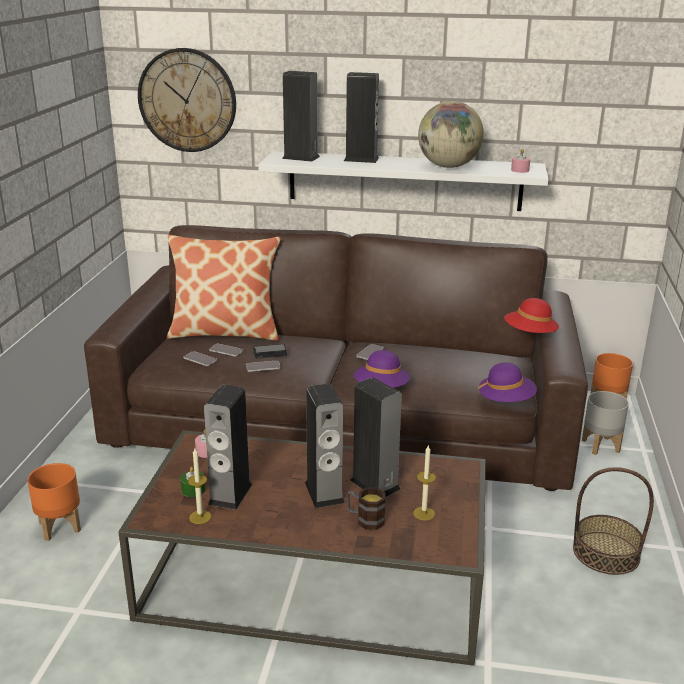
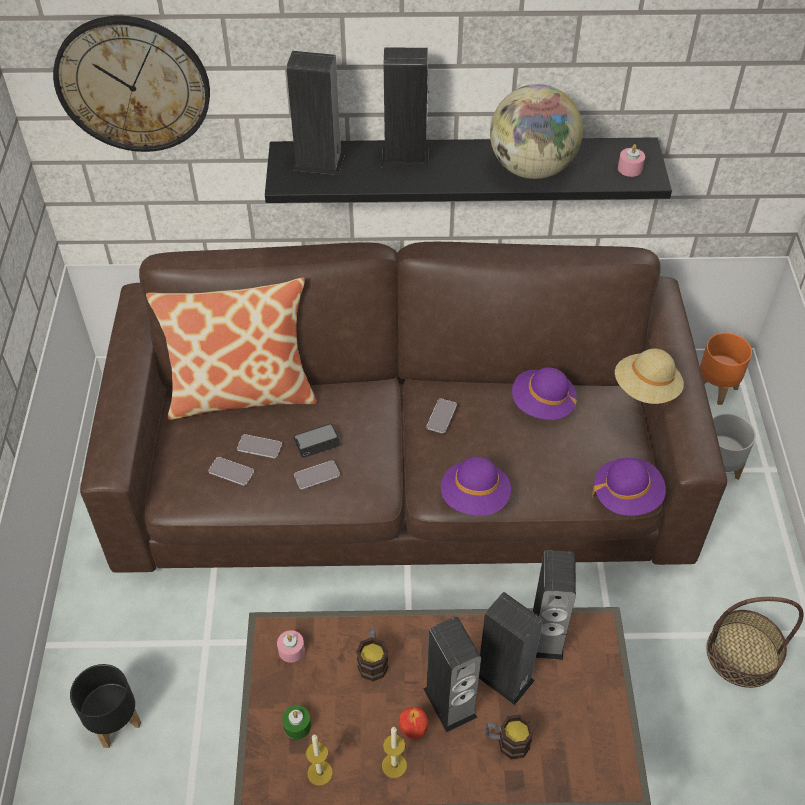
camera: 10 degrees left, 25 degrees up
orange planter [27,463,81,541] -> black planter [70,664,141,748]
speaker [204,385,252,510] -> speaker moved to [533,550,576,660]
white shelf [258,151,548,211] -> black shelf [265,137,672,203]
candle [413,445,436,521] -> candle moved to [382,727,407,778]
red hat [504,298,559,333] -> beige hat [615,349,684,404]
none -> mug [356,628,388,682]
none -> apple [399,707,428,739]
none -> purple hat [512,367,577,420]

